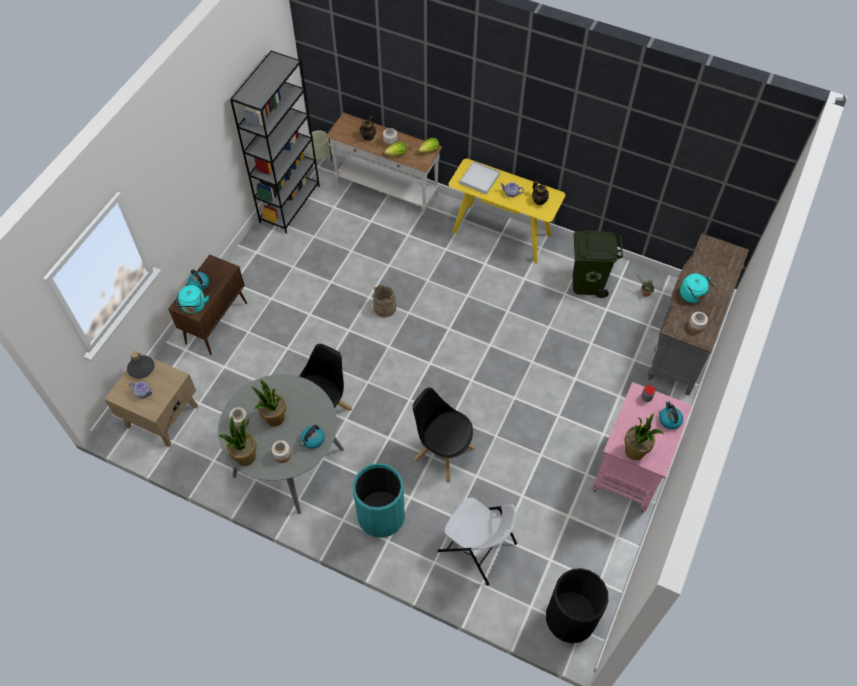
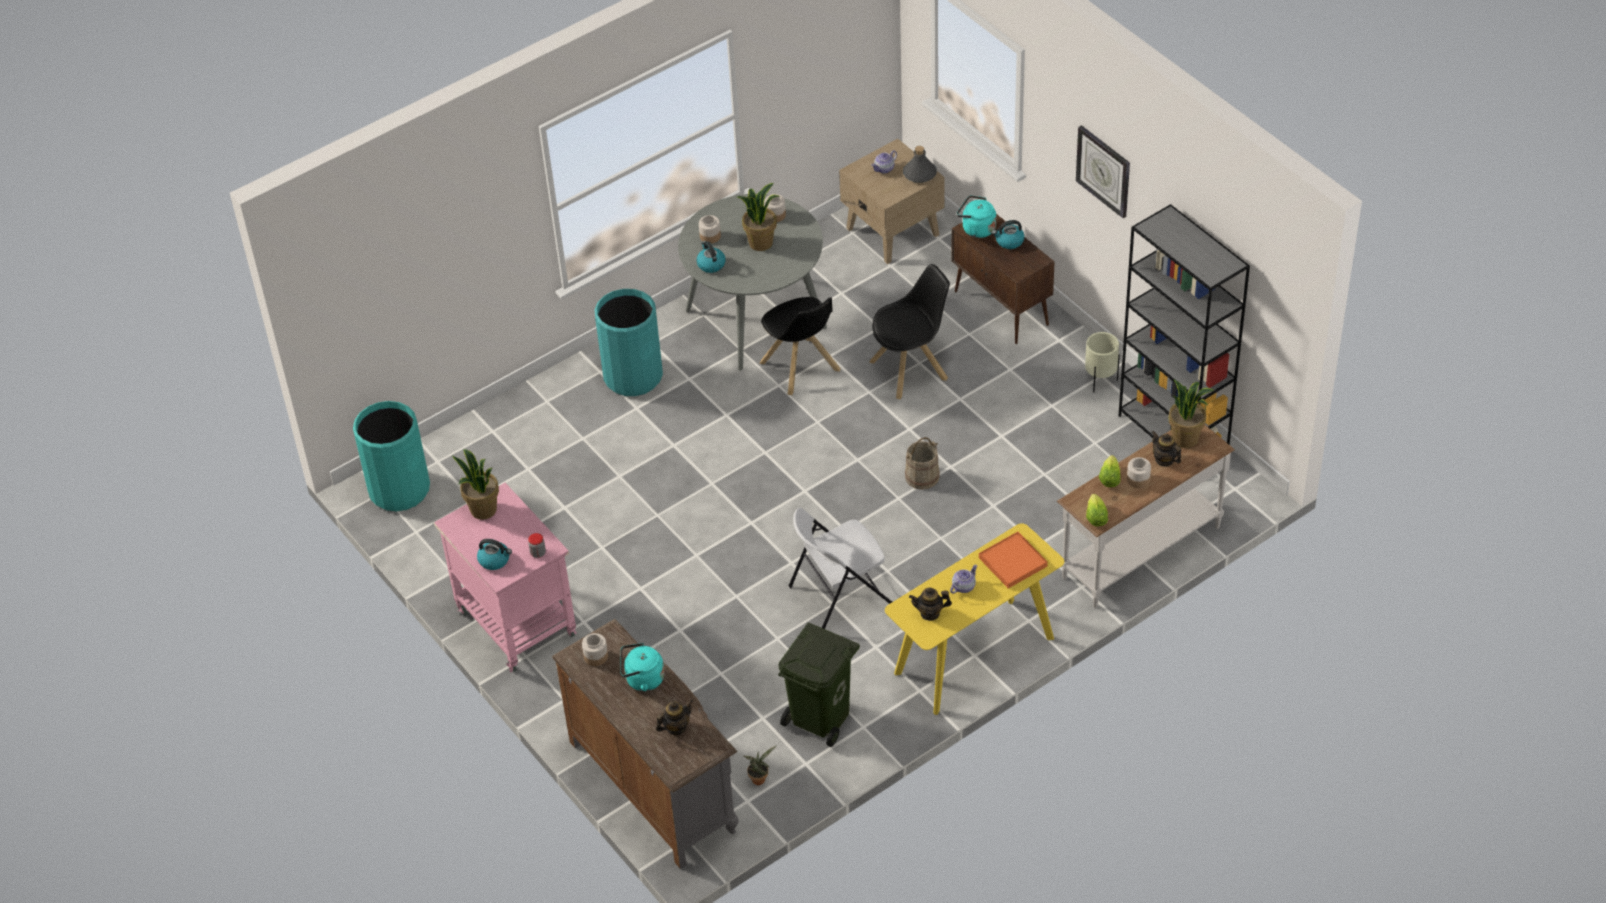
camera: 120 degrees right, 10 degrees down
potted plant [219,416,257,466] -> potted plant moved to [1169,379,1214,448]
beige planter [309,130,332,161] -> beige planter moved to [1085,332,1120,392]
black chair [413,387,475,482] -> black chair moved to [869,264,950,400]
white chair [438,497,517,586] -> white chair moved to [788,508,893,629]
white tray [460,161,500,195] -> orange tray [979,532,1048,589]
black trash can [546,568,608,643] -> turquoise trash can [353,401,430,511]
none -> teapot [656,699,693,735]
none -> wall clock [1076,125,1130,218]

